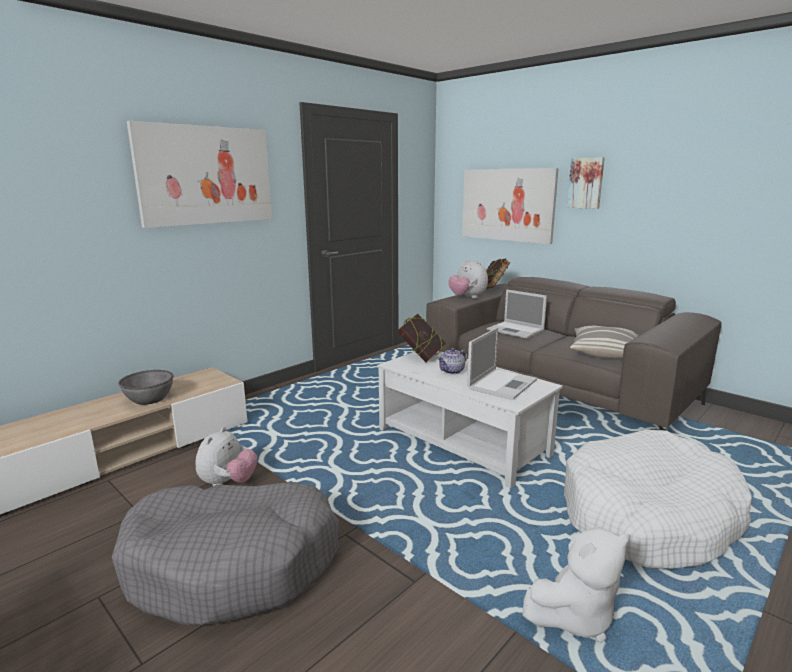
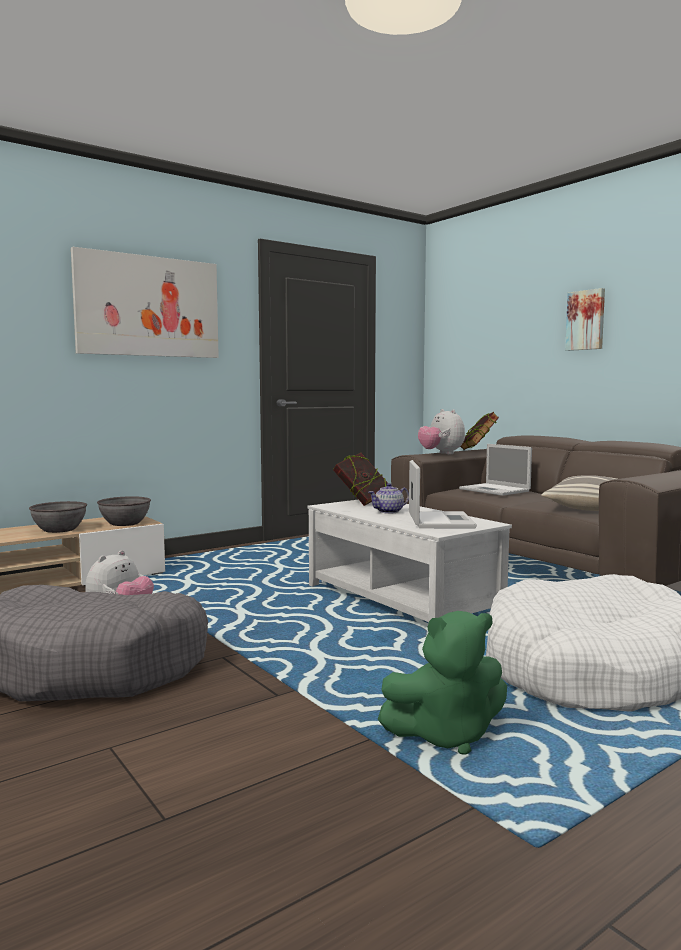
camera: 10 degrees right, 10 degrees down
picture [462,168,559,244] -> none
laptop [467,327,537,400] -> laptop turned 45 degrees counterclockwise [409,460,477,528]
white plush toy [523,527,630,642] -> green plush toy [378,611,507,755]
none -> grey bowl [97,496,151,526]

